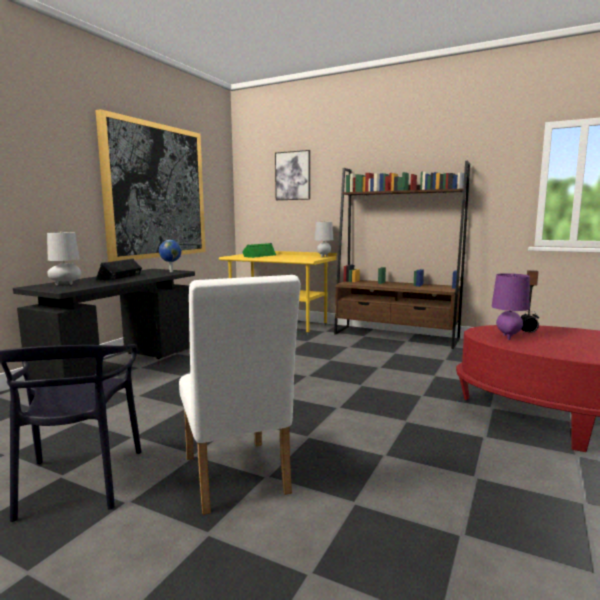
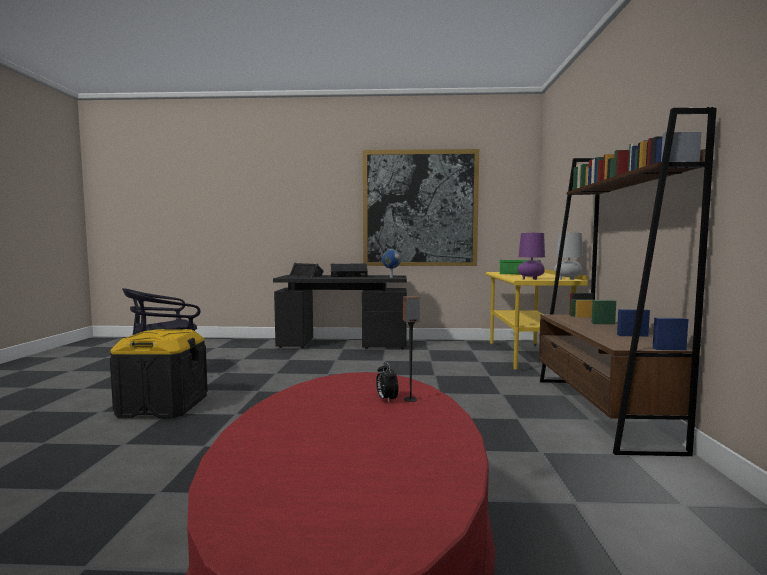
camera: 65 degrees right, 5 degrees down
grey table lamp [47,232,81,285] -> black speaker [289,263,324,277]
white chair [179,275,301,515] -> black storage box [110,329,208,418]
picture [275,150,310,200] -> none
purple table lamp [492,273,530,340] -> purple table lamp moved to [518,232,545,280]

